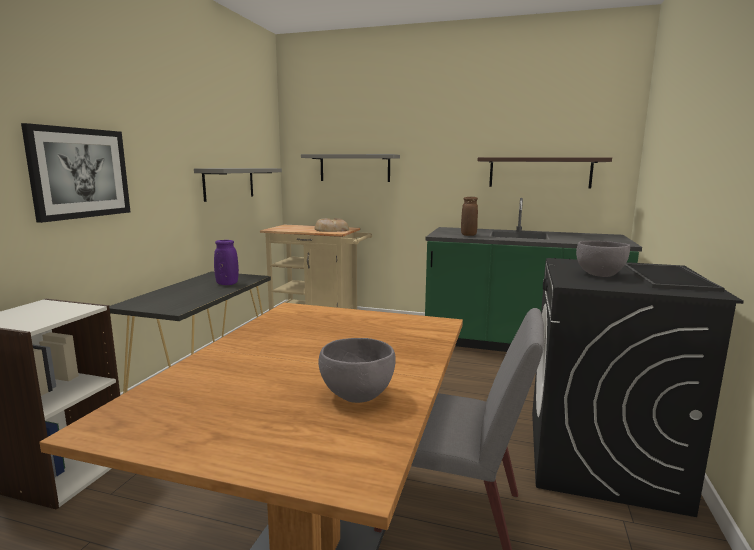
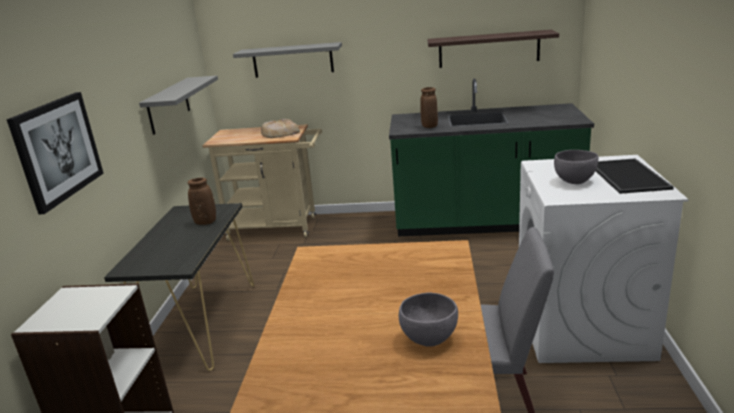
camera: 10 degrees left, 10 degrees up
purple vase [214,240,239,285] -> brown vase [188,178,216,225]
black washing machine [532,258,744,517] -> white washing machine [519,155,689,363]

